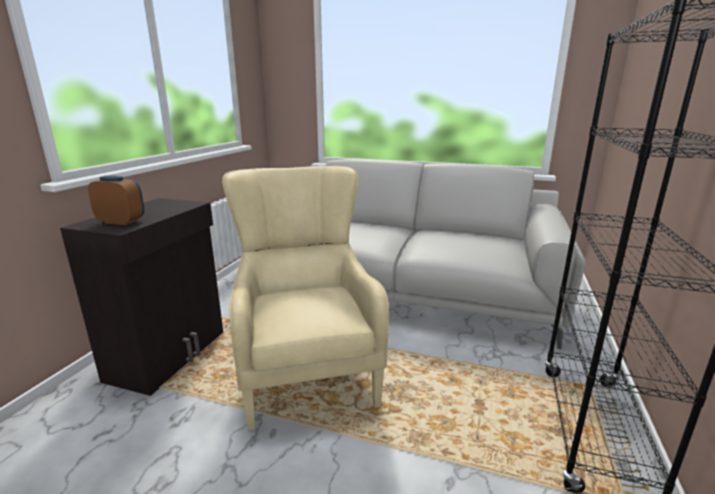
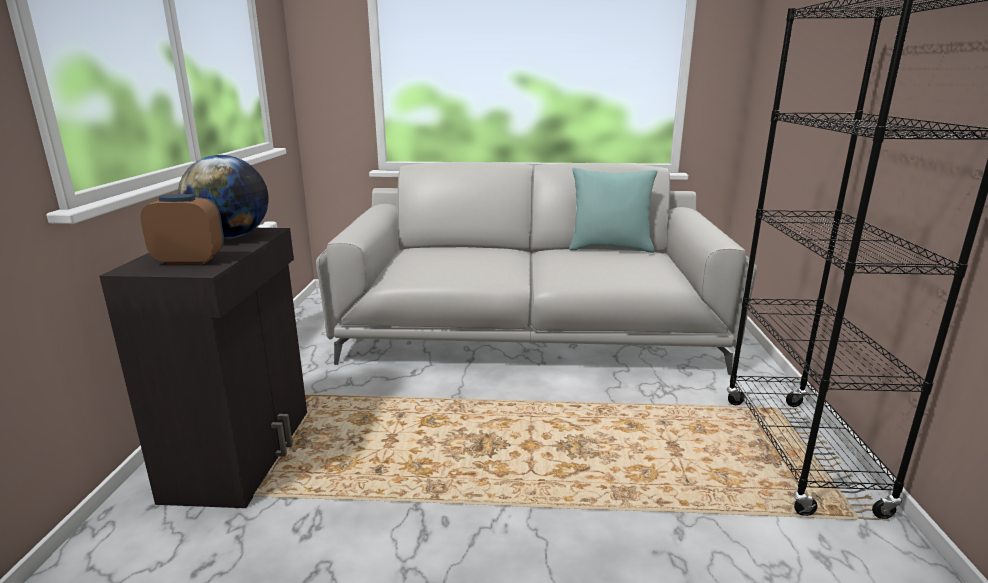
camera: 15 degrees left, 0 degrees up
beige armchair [222,166,389,430] -> none
none -> globe [178,155,269,238]
none -> turquoise pillow [569,167,657,253]

